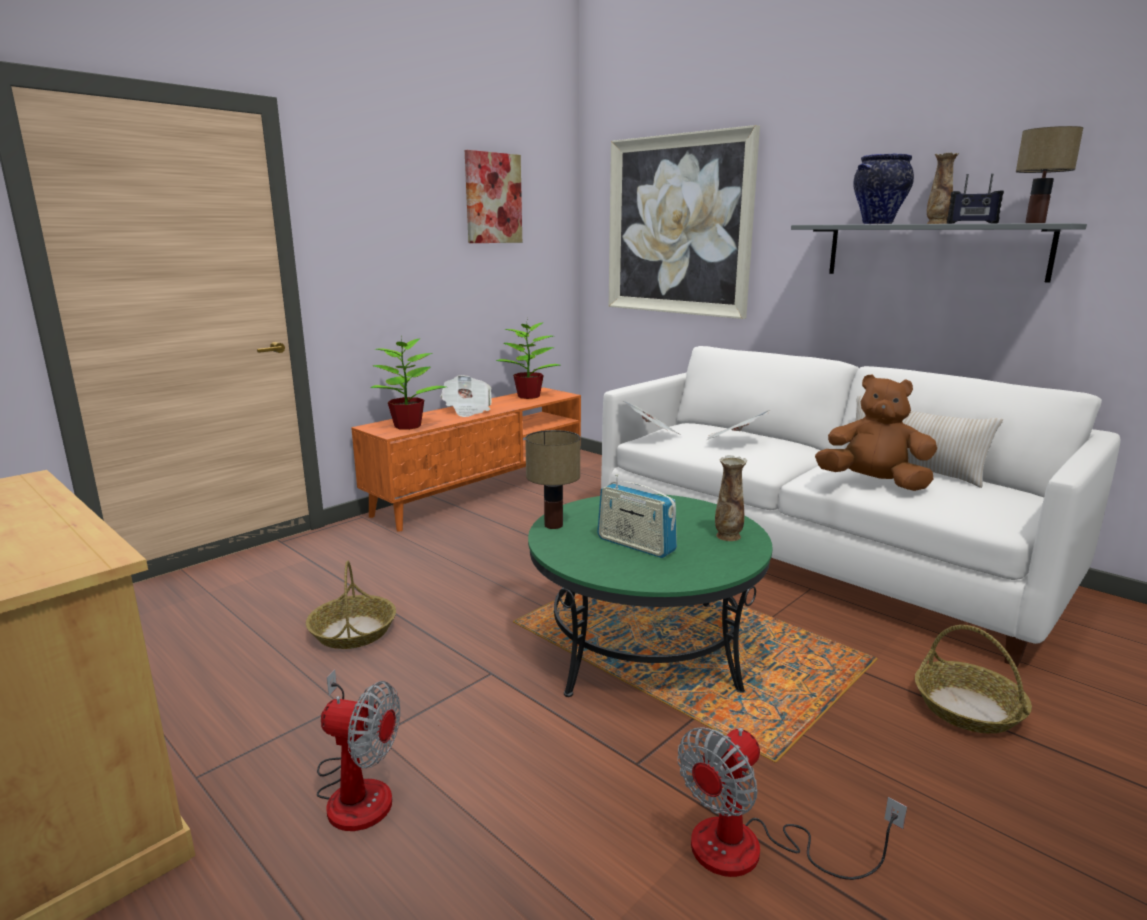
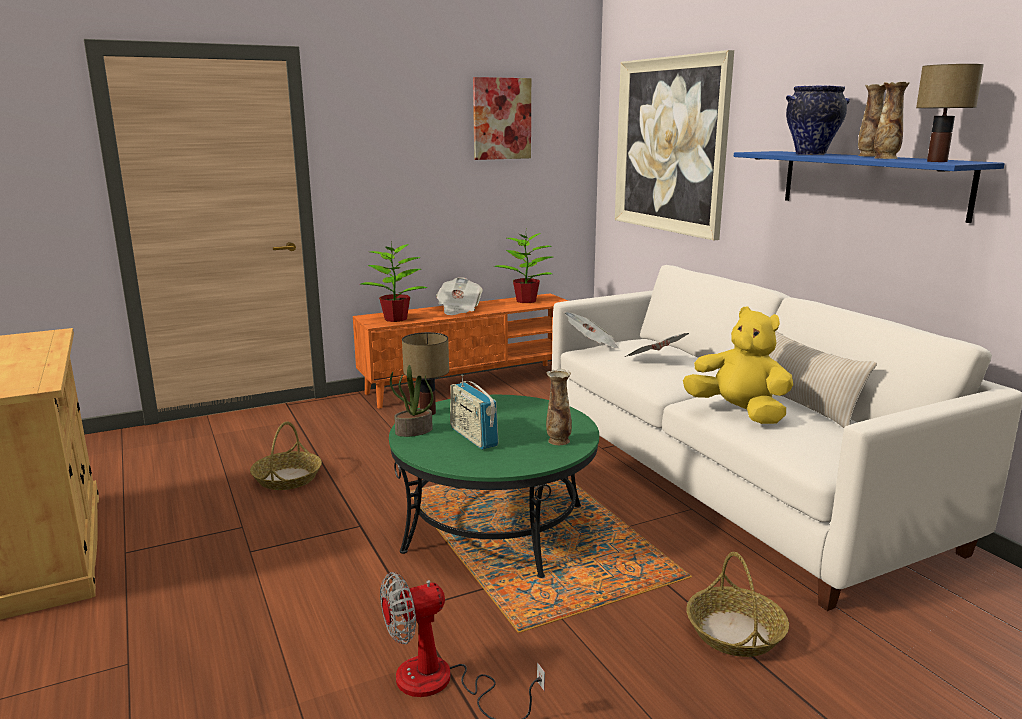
camera: 20 degrees right, 0 degrees up
fan [317,669,400,831] -> none
grey shelf [791,223,1087,283] -> blue shelf [734,151,1005,223]
brown plush toy [815,374,937,491] -> yellow plush toy [683,307,793,424]
radio [947,174,1004,224] -> vase [874,82,910,159]
none -> potted plant [390,365,434,437]

